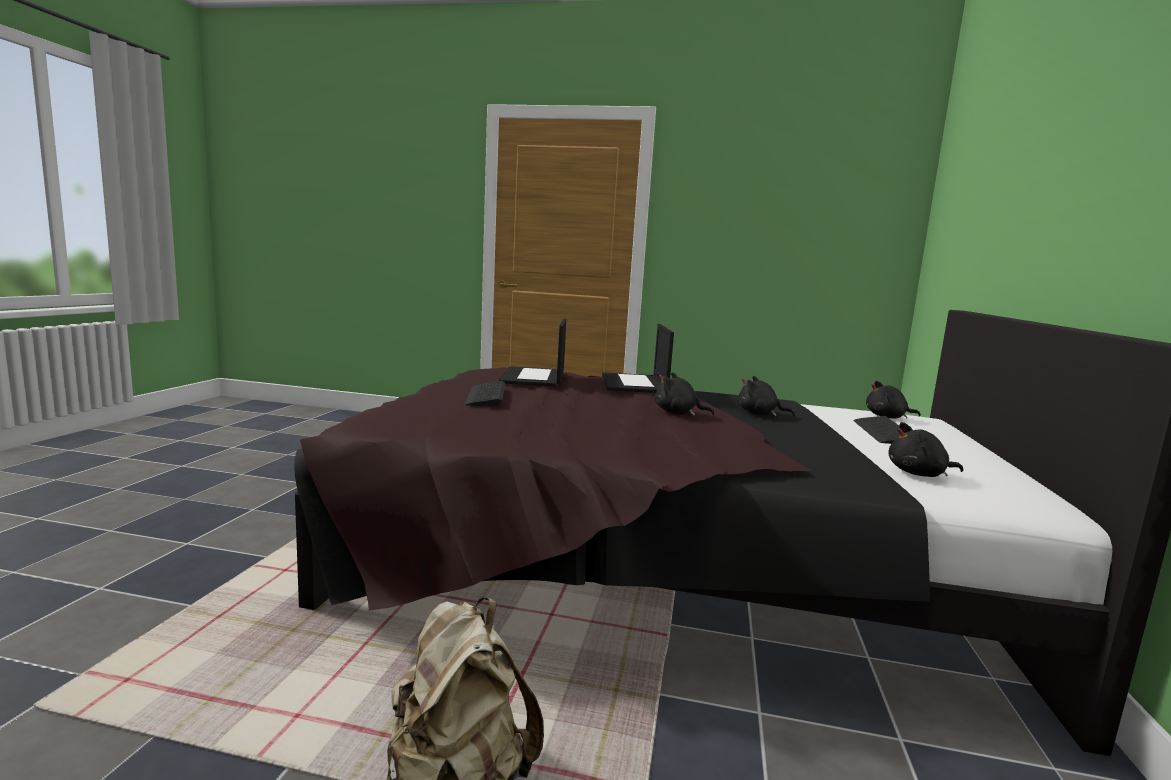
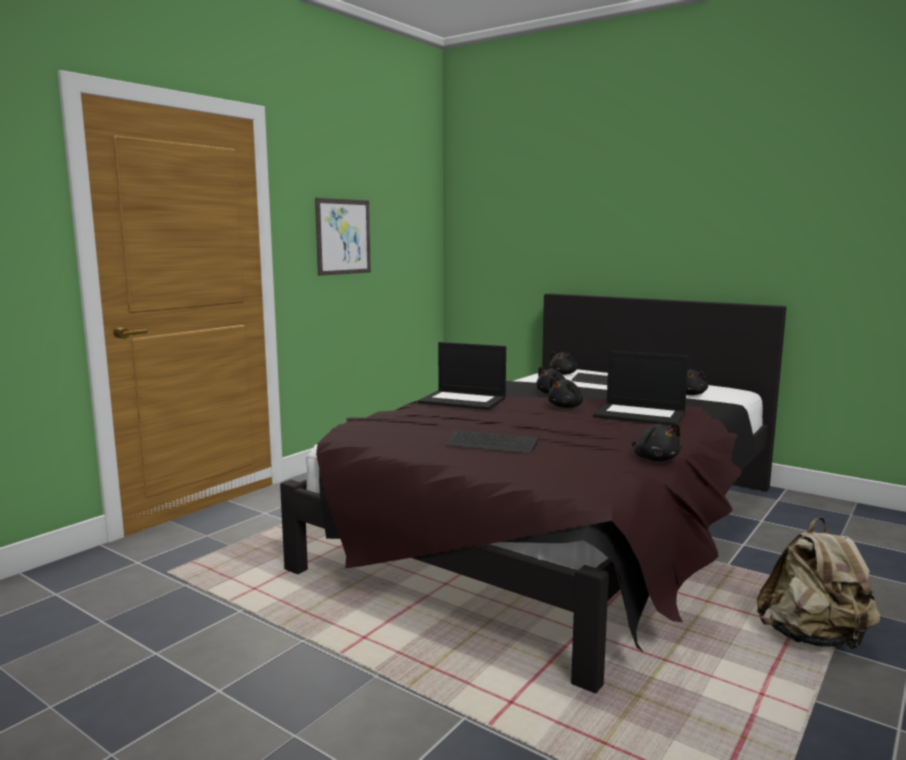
camera: 65 degrees left, 0 degrees up
laptop [499,318,566,387] -> laptop moved to [593,351,689,426]
none -> picture [315,198,371,276]
none -> black plush toy [632,424,682,461]

